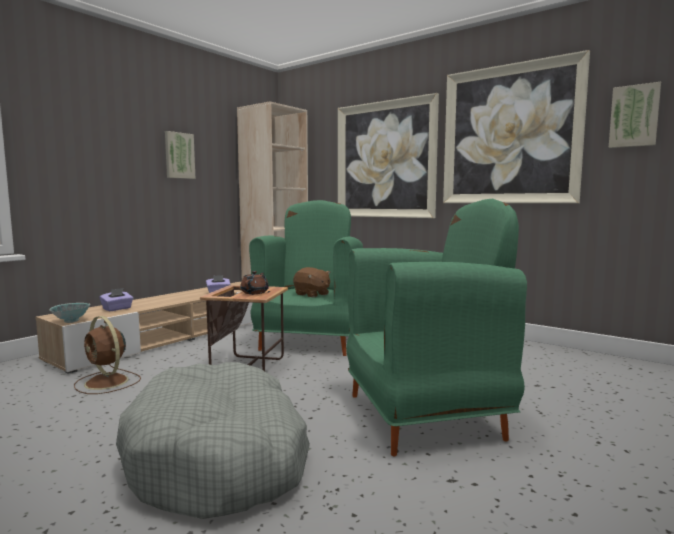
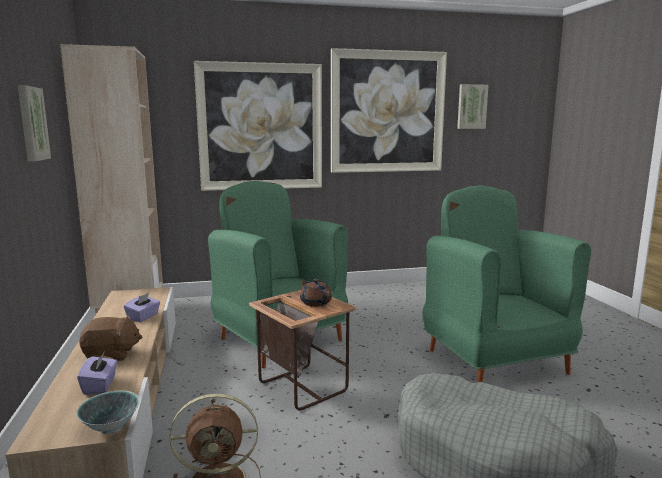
camera: 50 degrees left, 5 degrees up
brown plush toy [293,267,331,298] -> brown plush toy moved to [79,315,142,361]
green armchair [346,199,527,457] -> green armchair turned 45 degrees counterclockwise [422,185,591,382]

